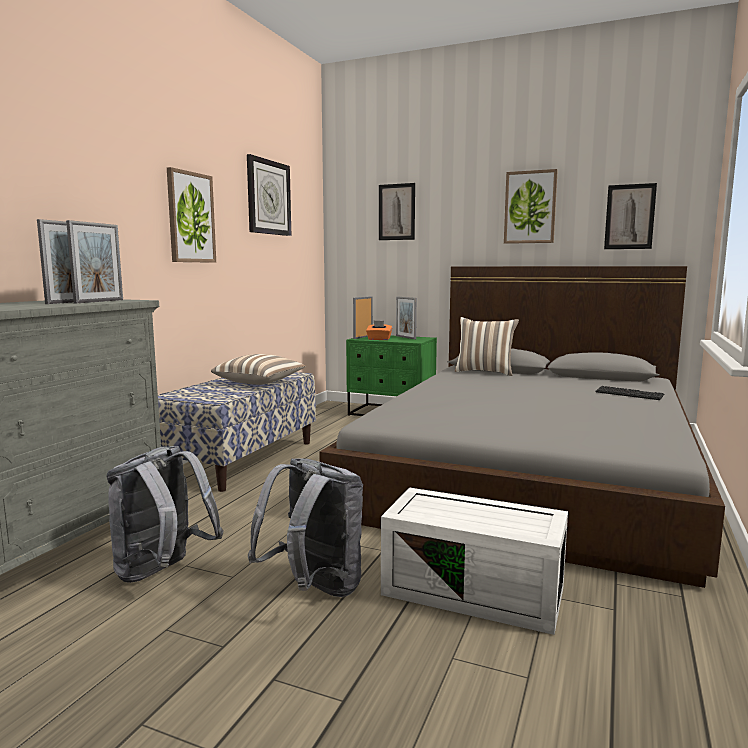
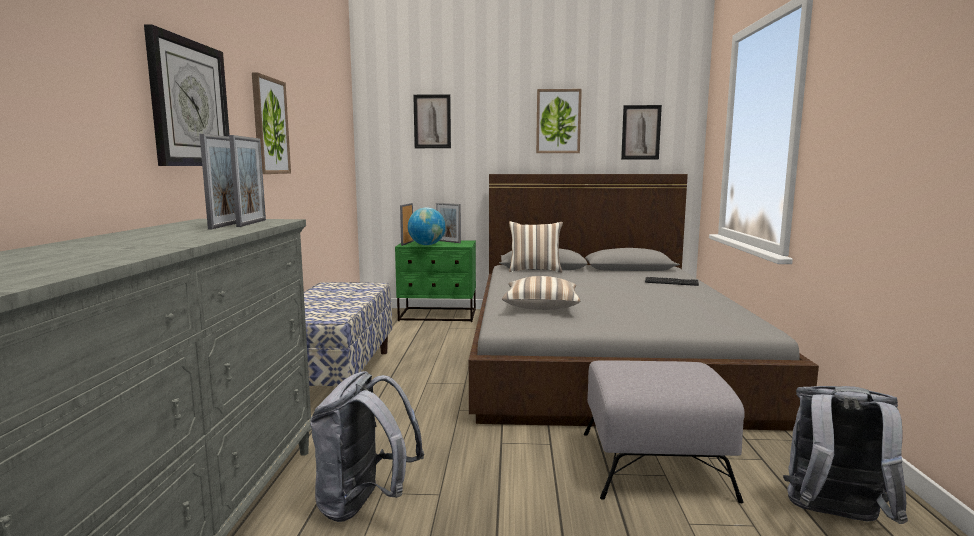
camera: 20 degrees left, 0 degrees up
pillow [211,354,306,385] -> pillow moved to [502,276,580,310]
wall clock [247,154,291,236] -> wall clock moved to [144,24,230,166]
grey backpack [248,458,363,597] -> grey backpack moved to [783,386,908,524]
orange tissue box [366,320,393,340] -> globe [408,207,446,245]
white storage box [381,488,568,635] -> grey ottoman [584,360,745,503]

